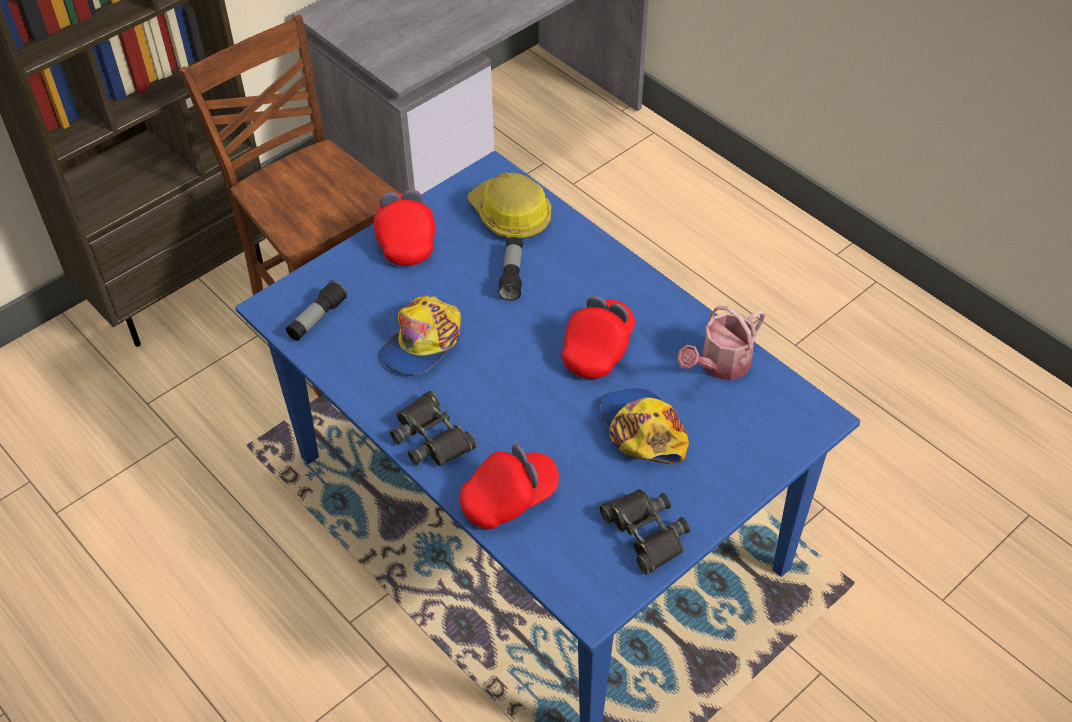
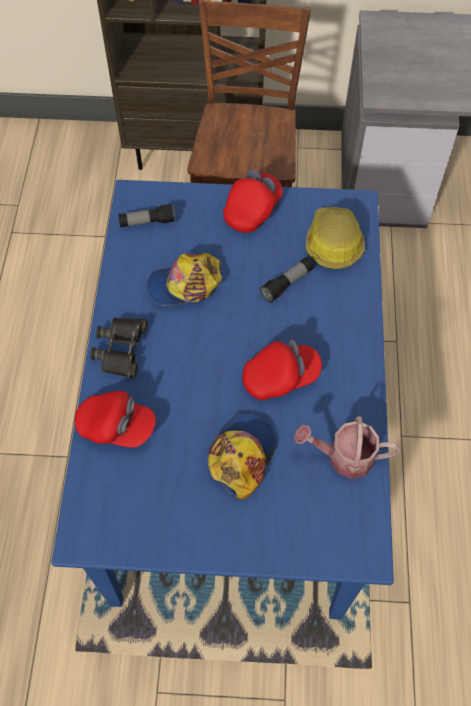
camera: 45 degrees right, 10 degrees up
black binoculars [599,490,690,574] -> none

